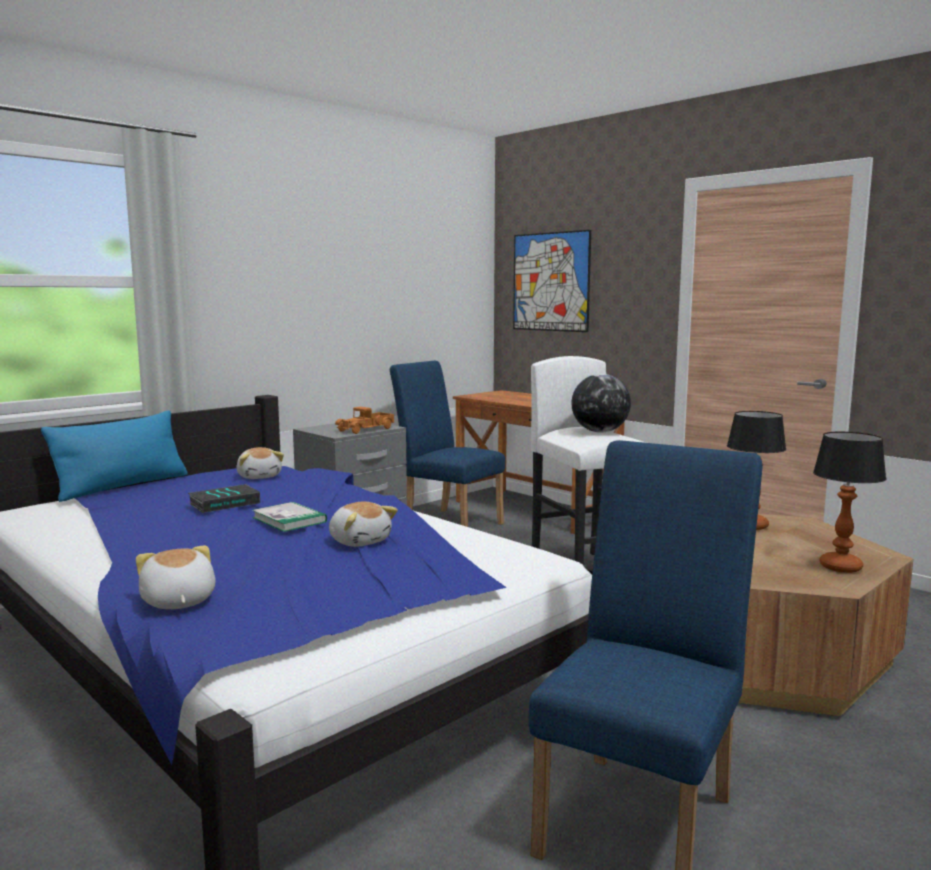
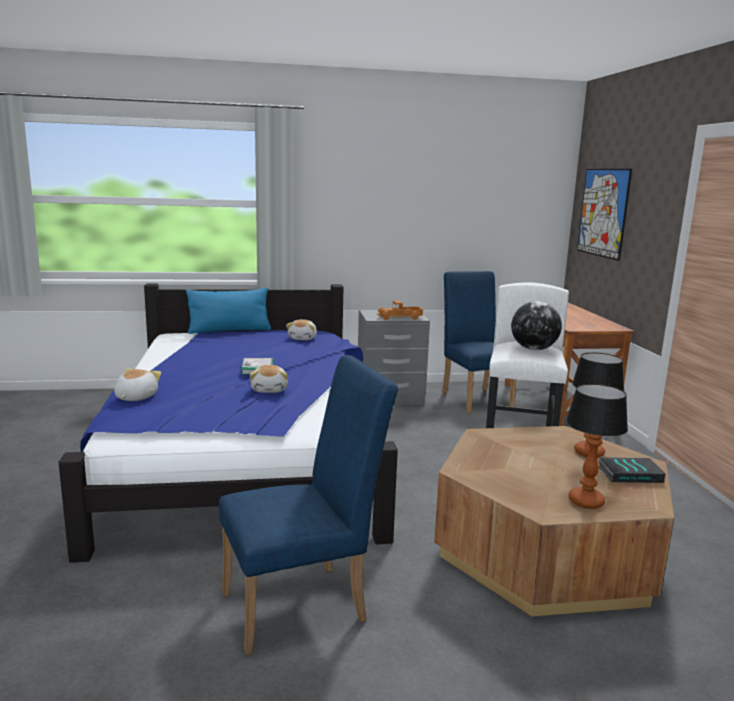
camera: 35 degrees right, 5 degrees up
book [188,484,260,513] -> book moved to [598,457,666,483]

